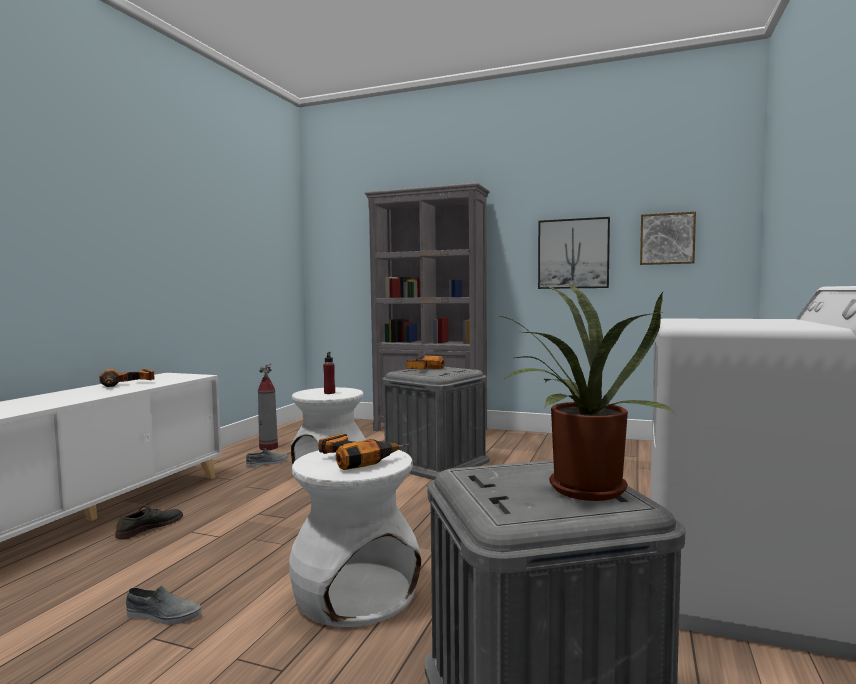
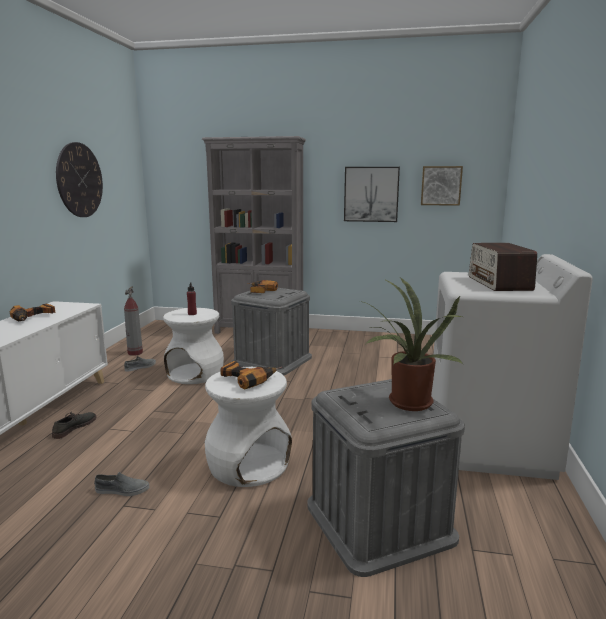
camera: 10 degrees left, 10 degrees up
none -> wall clock [56,142,103,217]
none -> radio [469,243,537,291]

